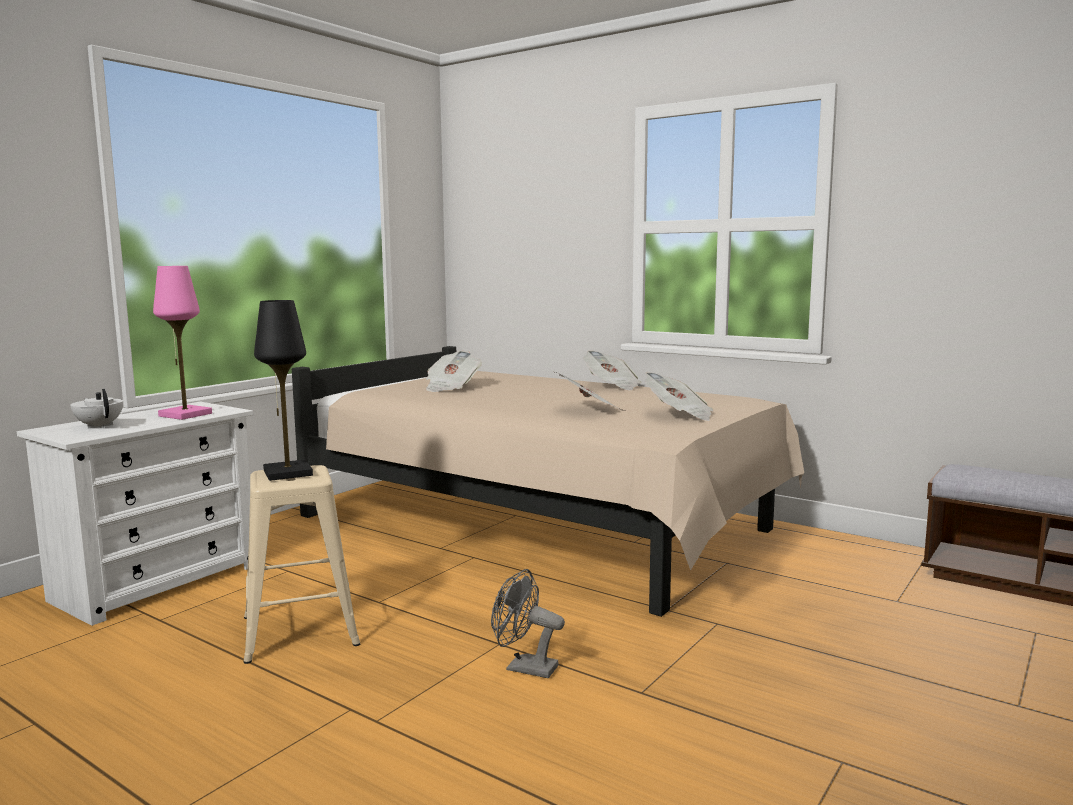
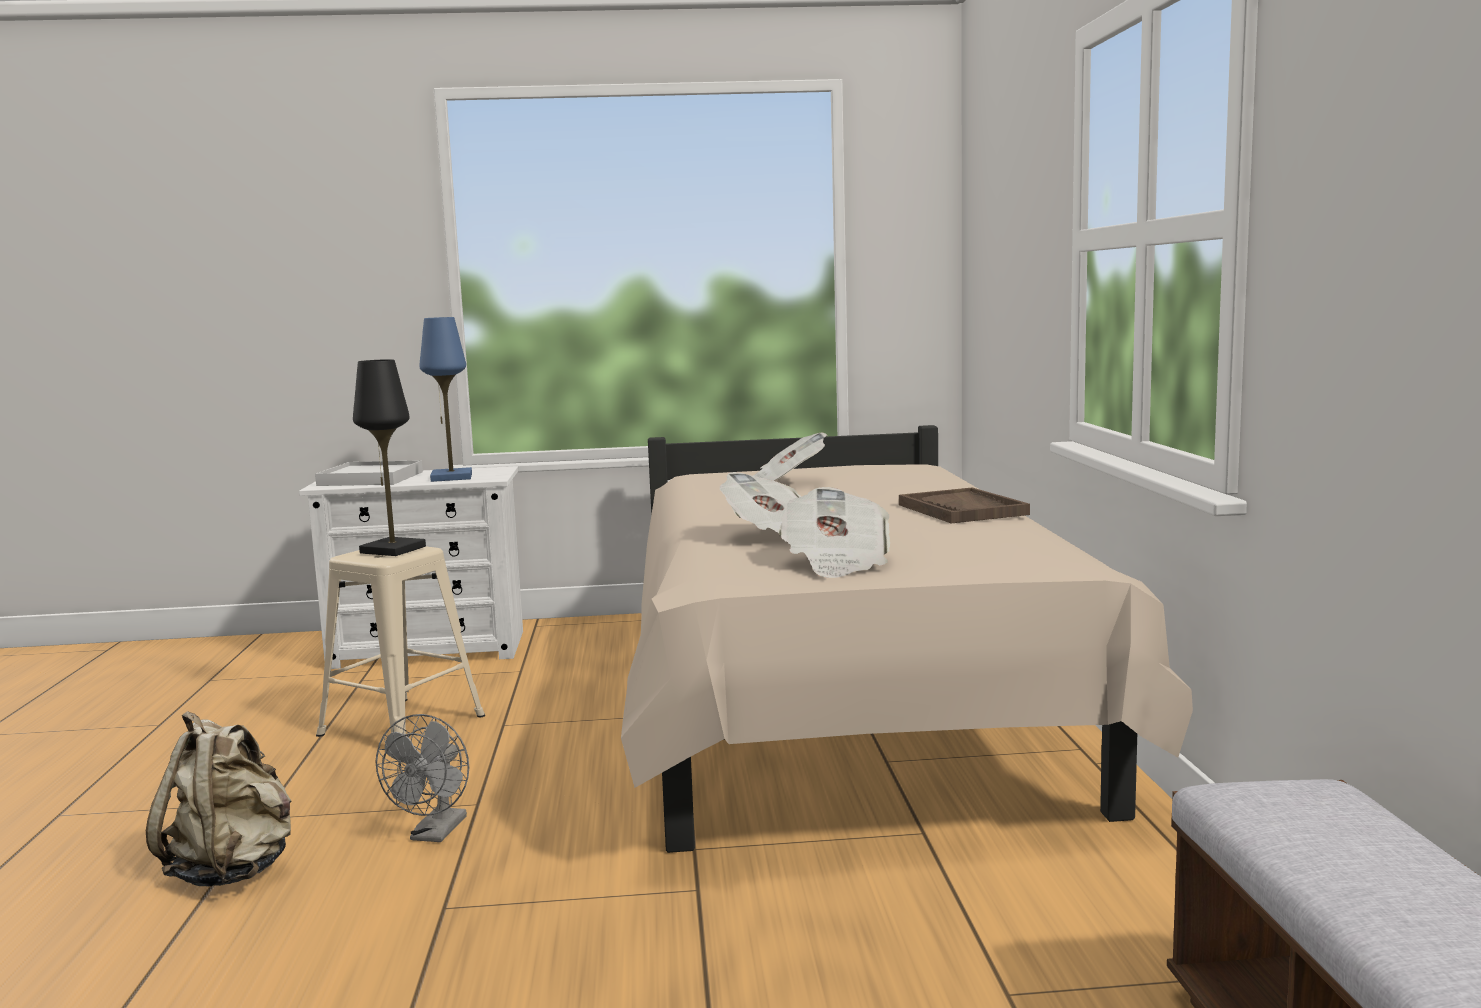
camera: 50 degrees right, 0 degrees up
white teapot [70,389,123,428] -> white tray [315,460,423,486]
pink table lamp [153,266,212,420] -> blue table lamp [419,317,472,482]
grey fan [491,569,565,678] -> grey fan turned 150 degrees counterclockwise [376,714,469,842]
newspaper [583,350,642,391] -> brown tray [899,488,1030,523]
none -> beige backpack [146,711,291,887]

